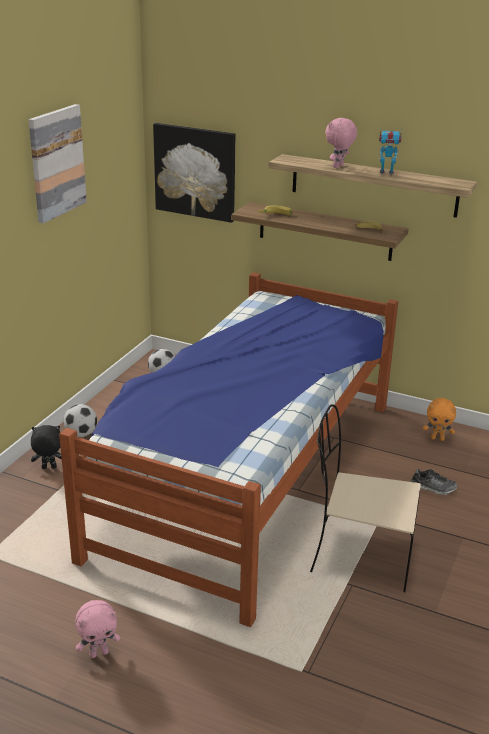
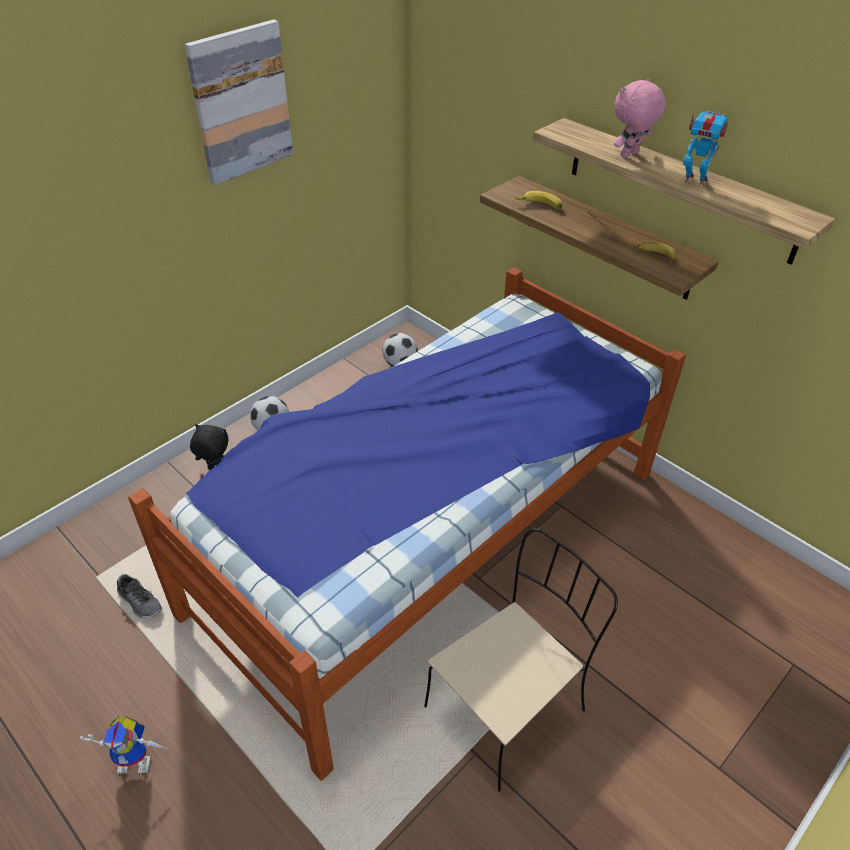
camera: 20 degrees right, 15 degrees up
pink plush toy [75,600,120,658] -> toy robot [80,716,169,773]
picture [153,123,235,223] -> none
beige chair [310,404,421,593] -> beige chair turned 105 degrees clockwise [424,528,618,792]
shoe [411,469,457,495] -> shoe moved to [117,574,162,618]
orange plush toy [423,398,456,441] -> none

